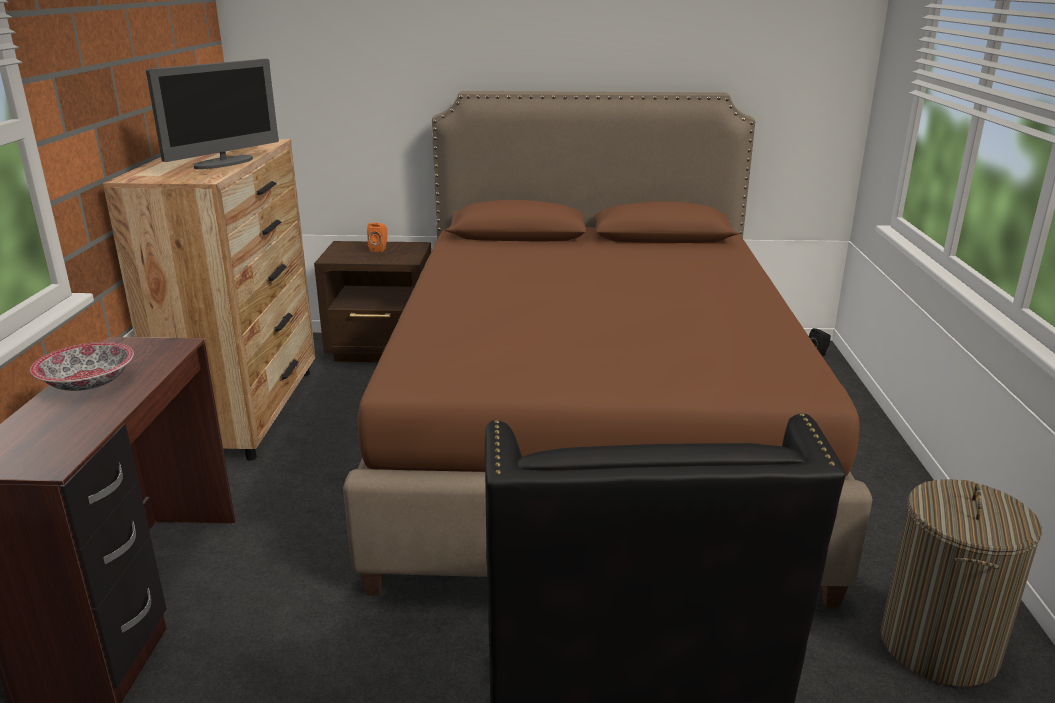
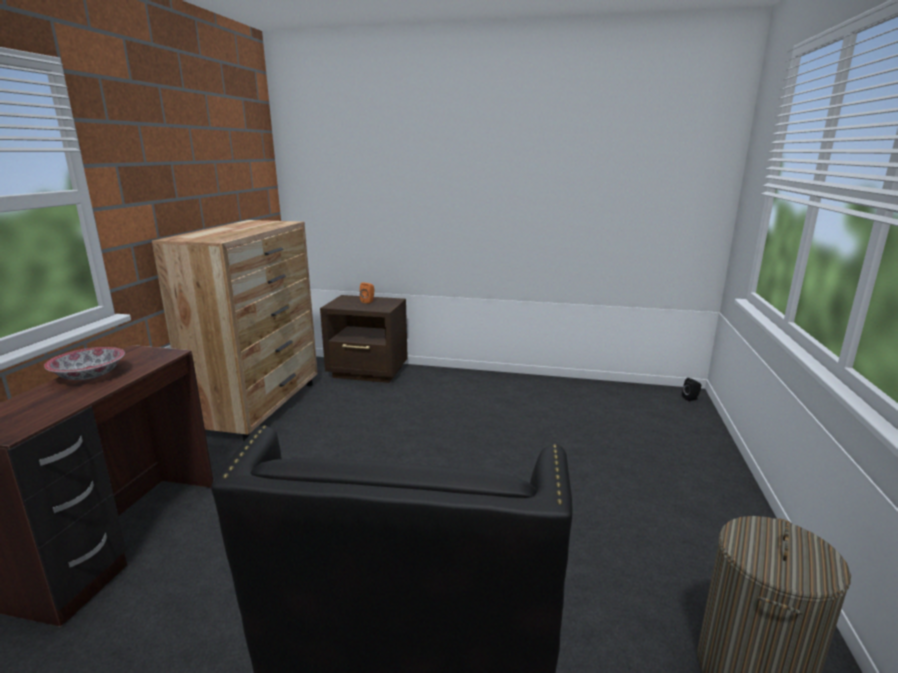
camera: 10 degrees right, 5 degrees down
monitor [146,59,279,169] -> none
brown bed [343,91,873,608] -> none

